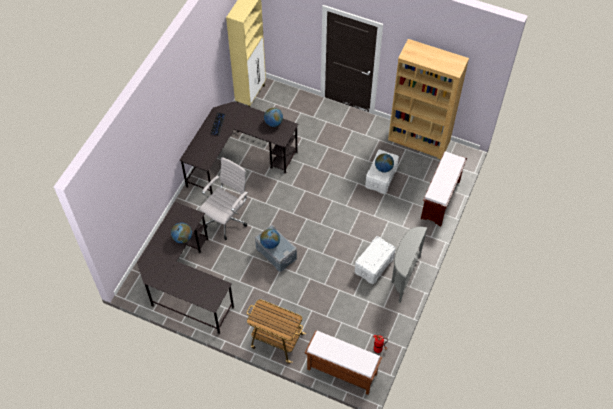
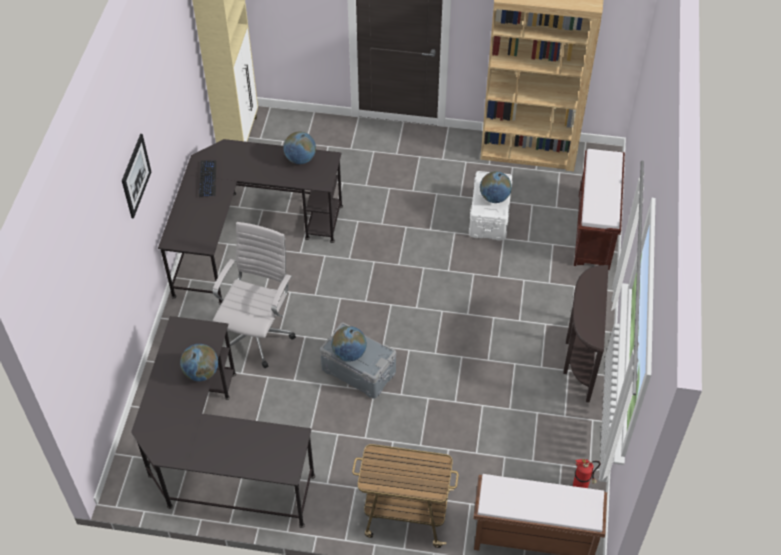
camera: 15 degrees left, 5 degrees down
white storage box [355,236,396,284] -> none
grey console table [391,226,428,303] -> brown console table [563,265,609,403]
none -> picture [122,134,151,219]

